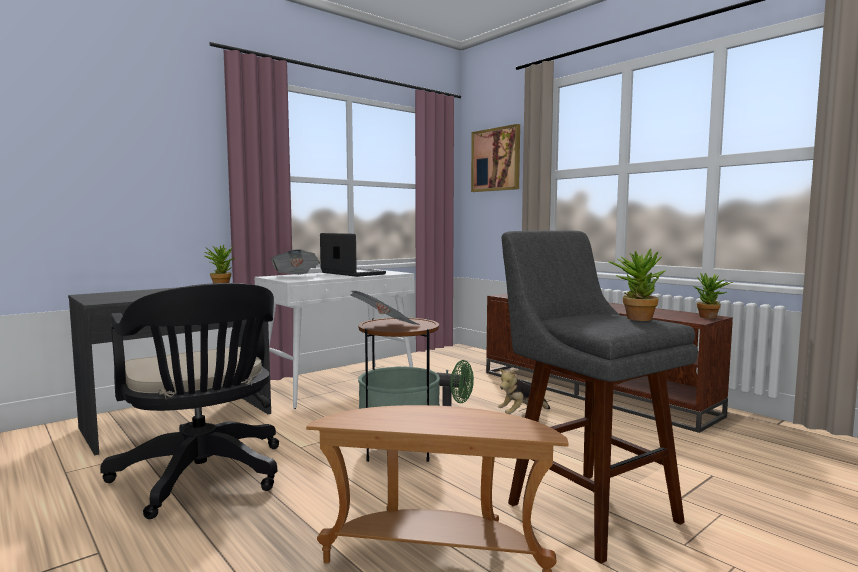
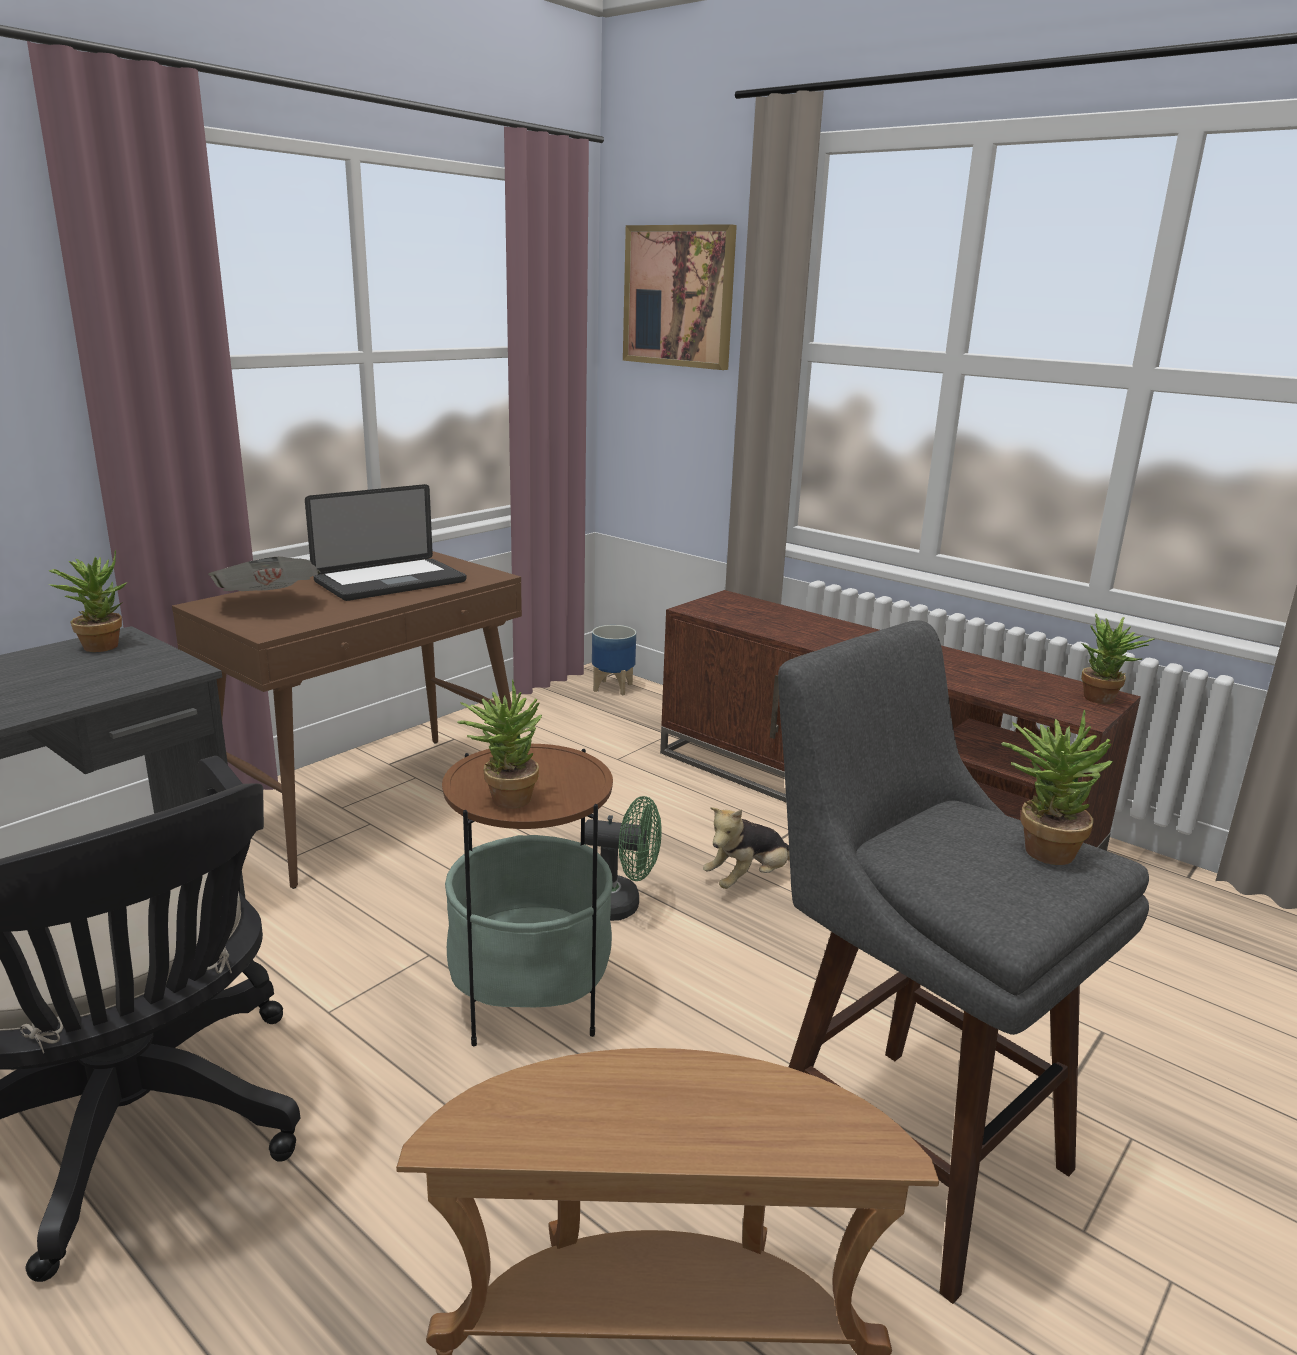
camera: 10 degrees left, 15 degrees up
white console table [254,269,414,409] -> brown console table [172,551,522,889]
laptop [320,233,386,277] -> laptop turned 105 degrees clockwise [305,484,466,601]
newspaper [350,291,420,325] -> potted plant [457,680,542,809]
none -> planter [592,625,636,695]

